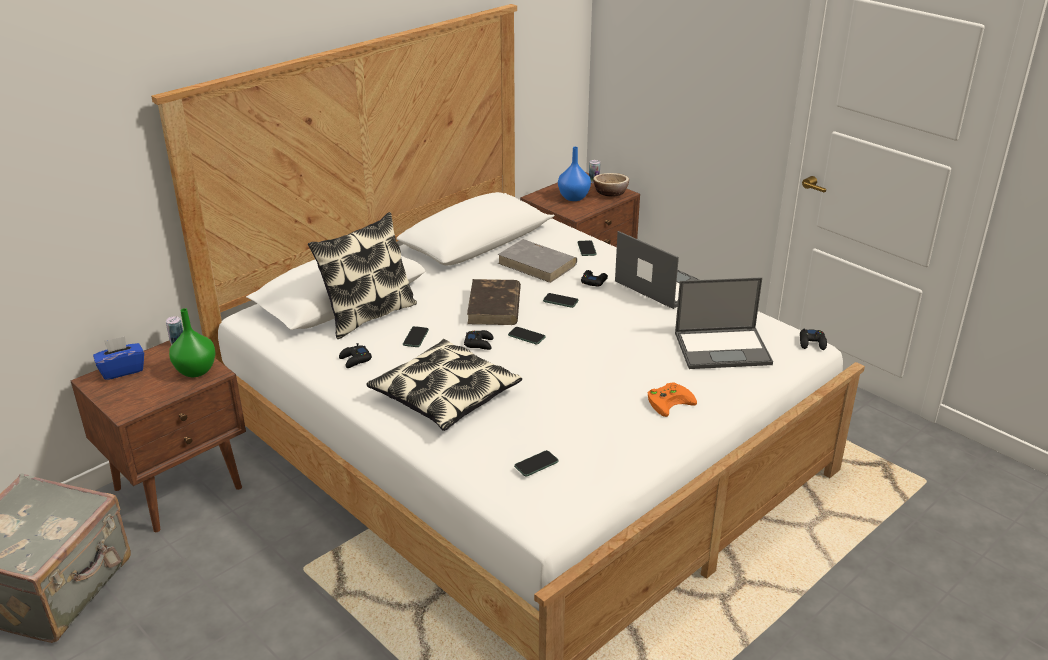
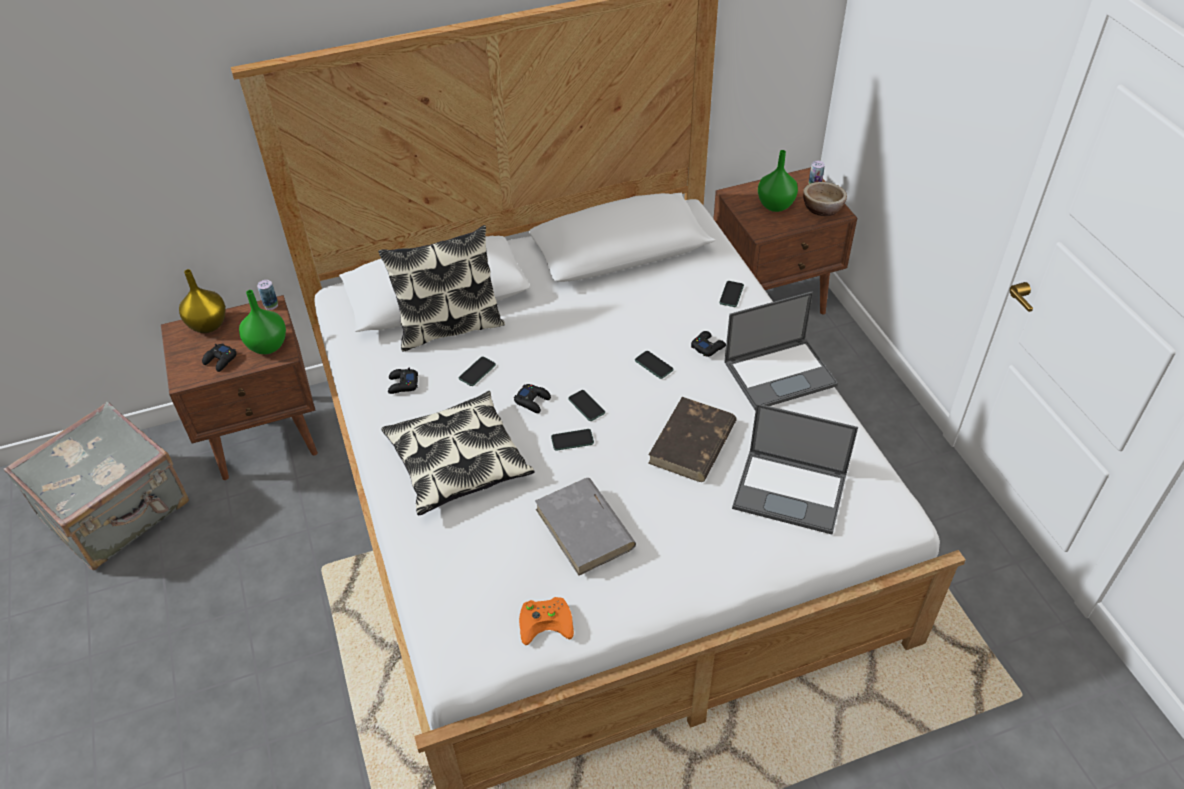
camera: 25 degrees right, 15 degrees up
blue tissue box [93,336,144,380] -> yellow vase [179,269,226,333]
brown book [467,279,521,325] -> brown book moved to [648,397,737,482]
grey book [498,239,577,283] -> grey book moved to [535,478,636,576]
phone [514,450,559,477] -> phone moved to [551,429,594,451]
blue vase [558,147,591,201] -> green vase [758,150,798,212]
laptop [615,231,700,309] -> laptop turned 90 degrees clockwise [724,291,838,410]
orange game controller [648,382,697,417] -> orange game controller moved to [519,597,574,645]
black game controller [800,328,827,350] -> black game controller moved to [202,343,237,372]

